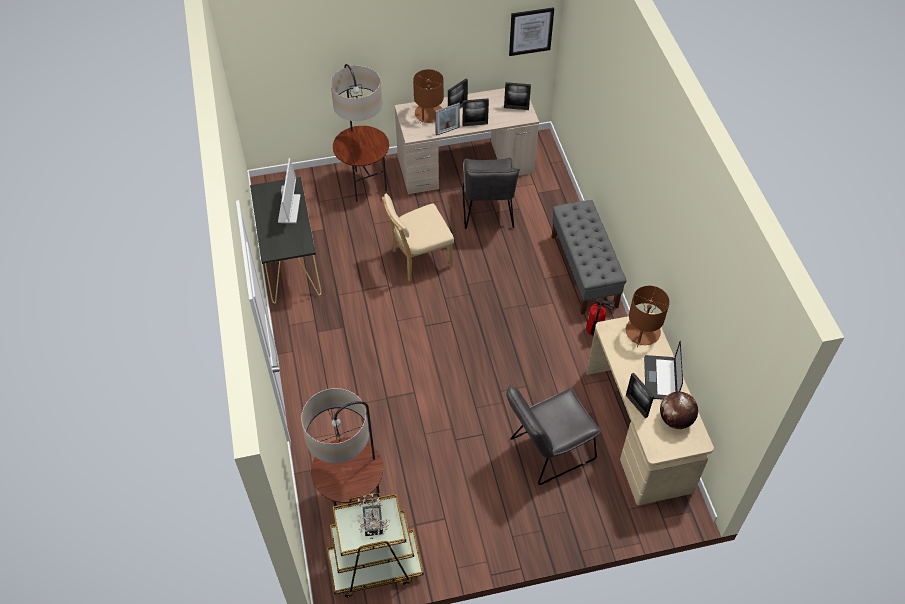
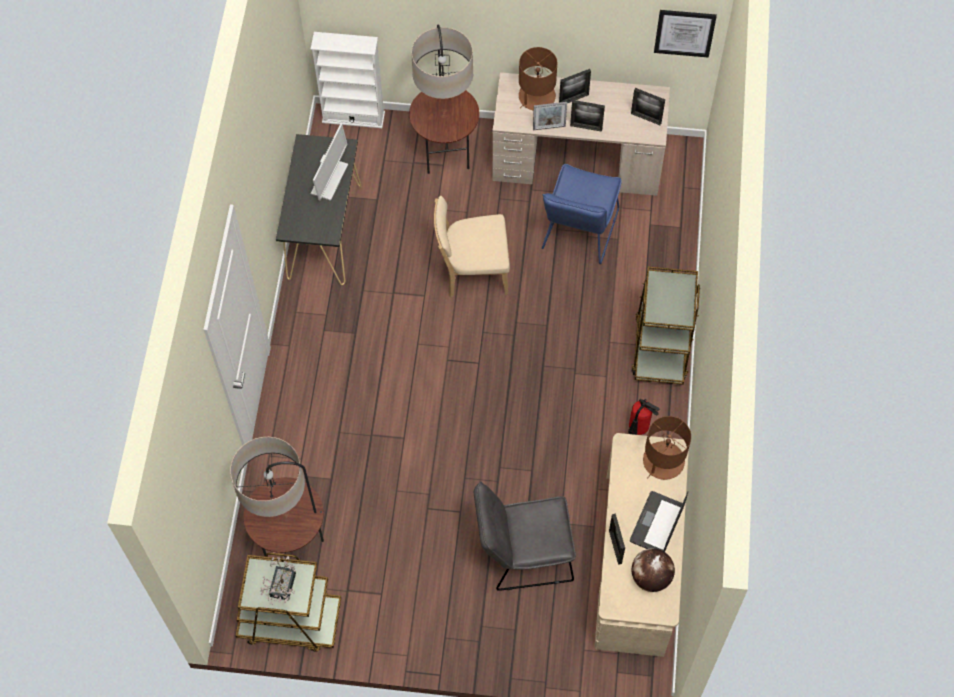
camera: 20 degrees right, 10 degrees up
grey chair [463,158,520,229] -> blue chair [542,164,622,264]
grey bench [552,200,627,315] -> brown cart [632,266,700,385]
none -> white bookcase [311,32,385,128]

